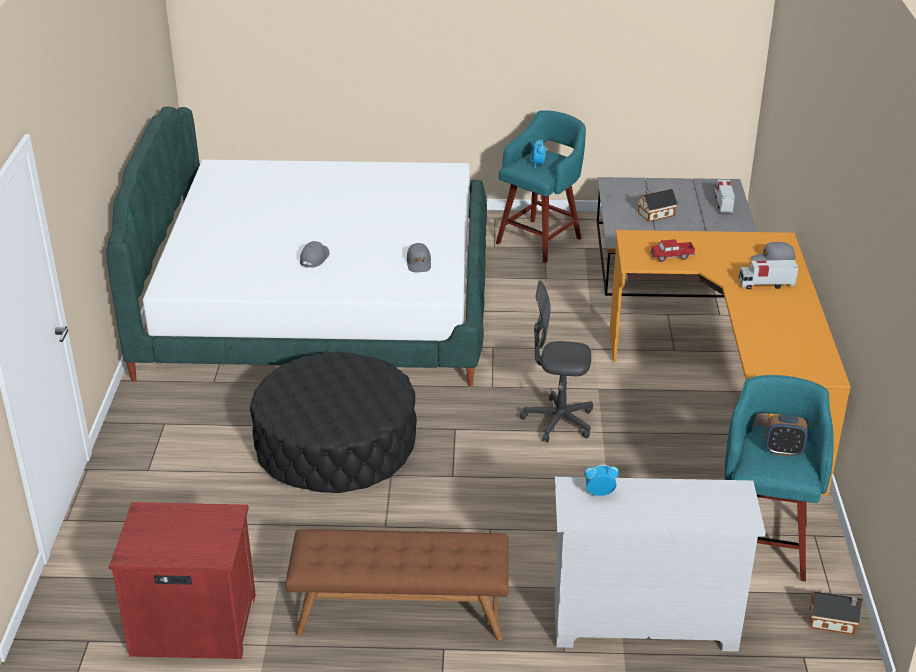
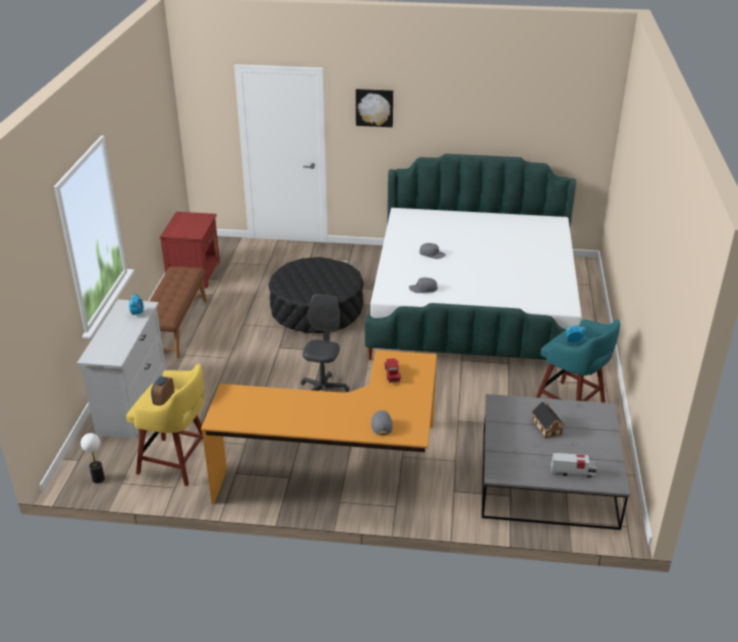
camera: 95 degrees right, 0 degrees up
turquoise stool [725,375,834,582] -> yellow stool [126,364,204,486]
toy truck [738,260,798,289] -> none
toy house [810,591,862,635] -> table lamp [81,433,105,483]
none -> picture [356,89,393,127]

